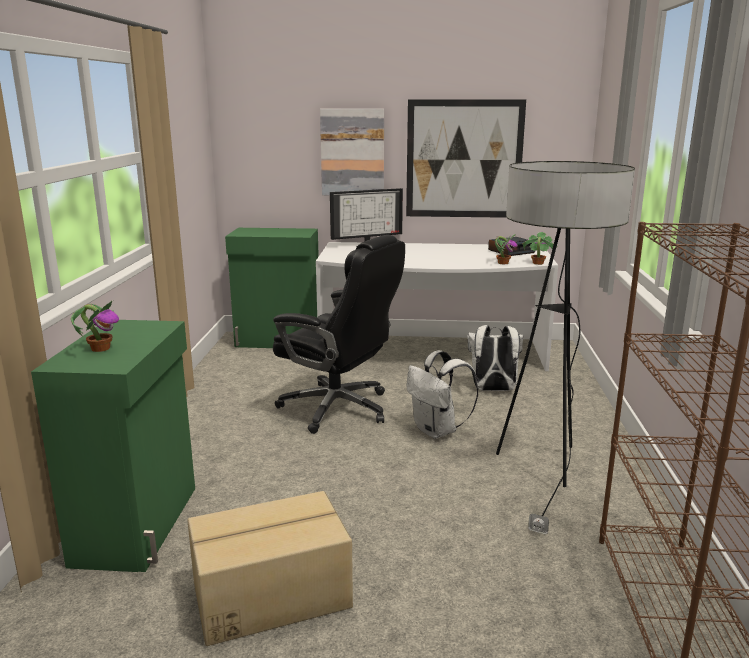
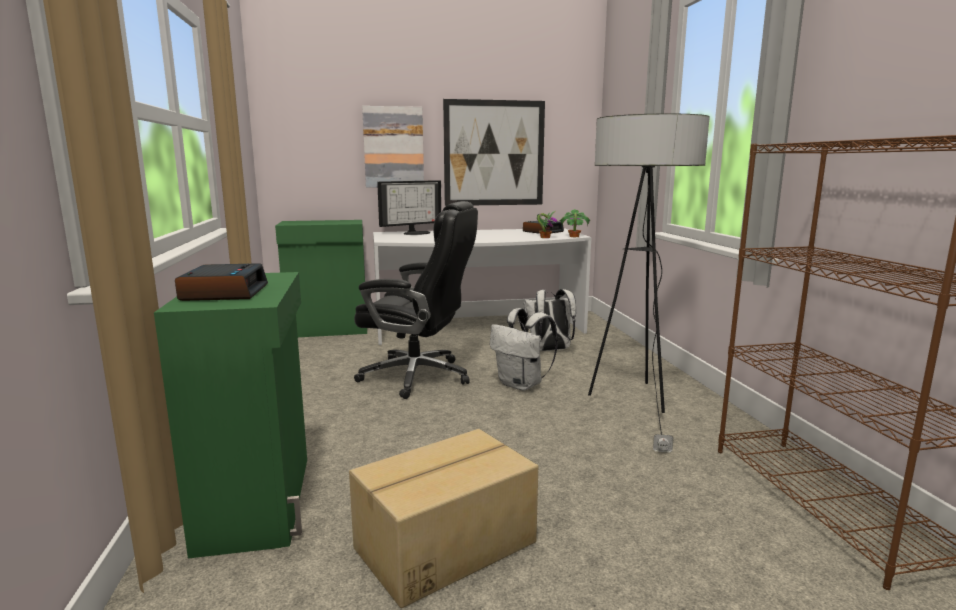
camera: 15 degrees left, 5 degrees down
potted plant [71,301,119,352] -> alarm clock [175,263,268,301]

